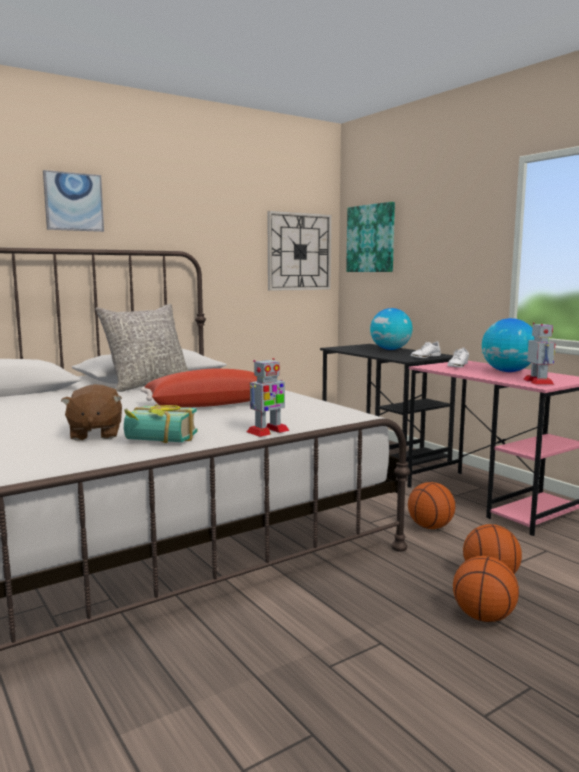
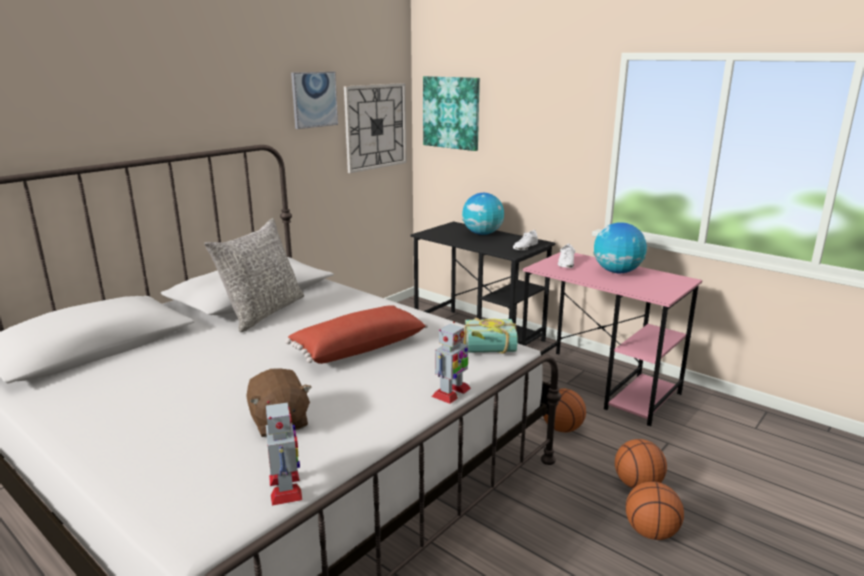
camera: 15 degrees left, 10 degrees up
picture [43,170,104,232] -> picture moved to [291,72,338,129]
book [124,404,197,443] -> book moved to [463,318,518,354]
toy robot [524,322,555,385] -> toy robot moved to [266,401,302,506]

